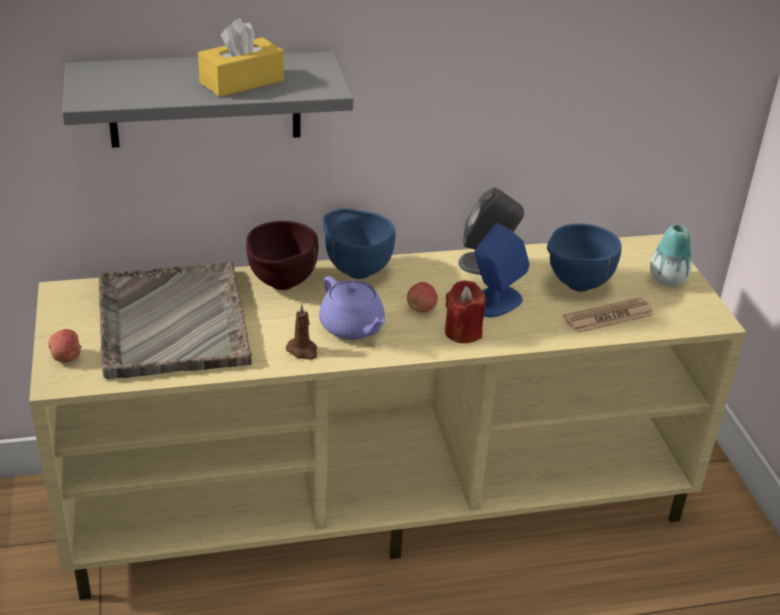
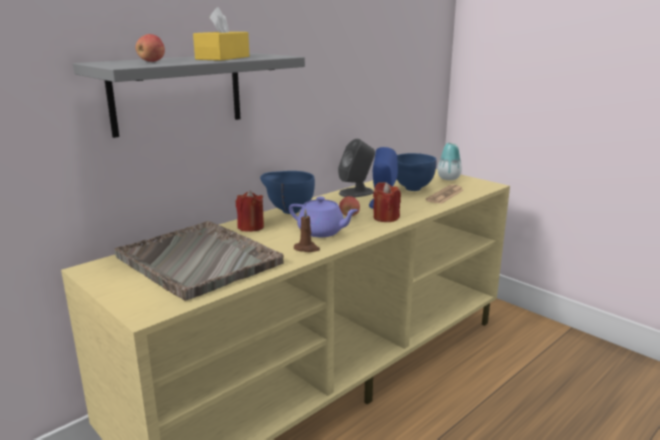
camera: 30 degrees left, 15 degrees down
apple [48,329,82,362] -> apple moved to [135,34,165,62]
brown bowl [246,221,319,290] -> red candle [236,190,264,232]

